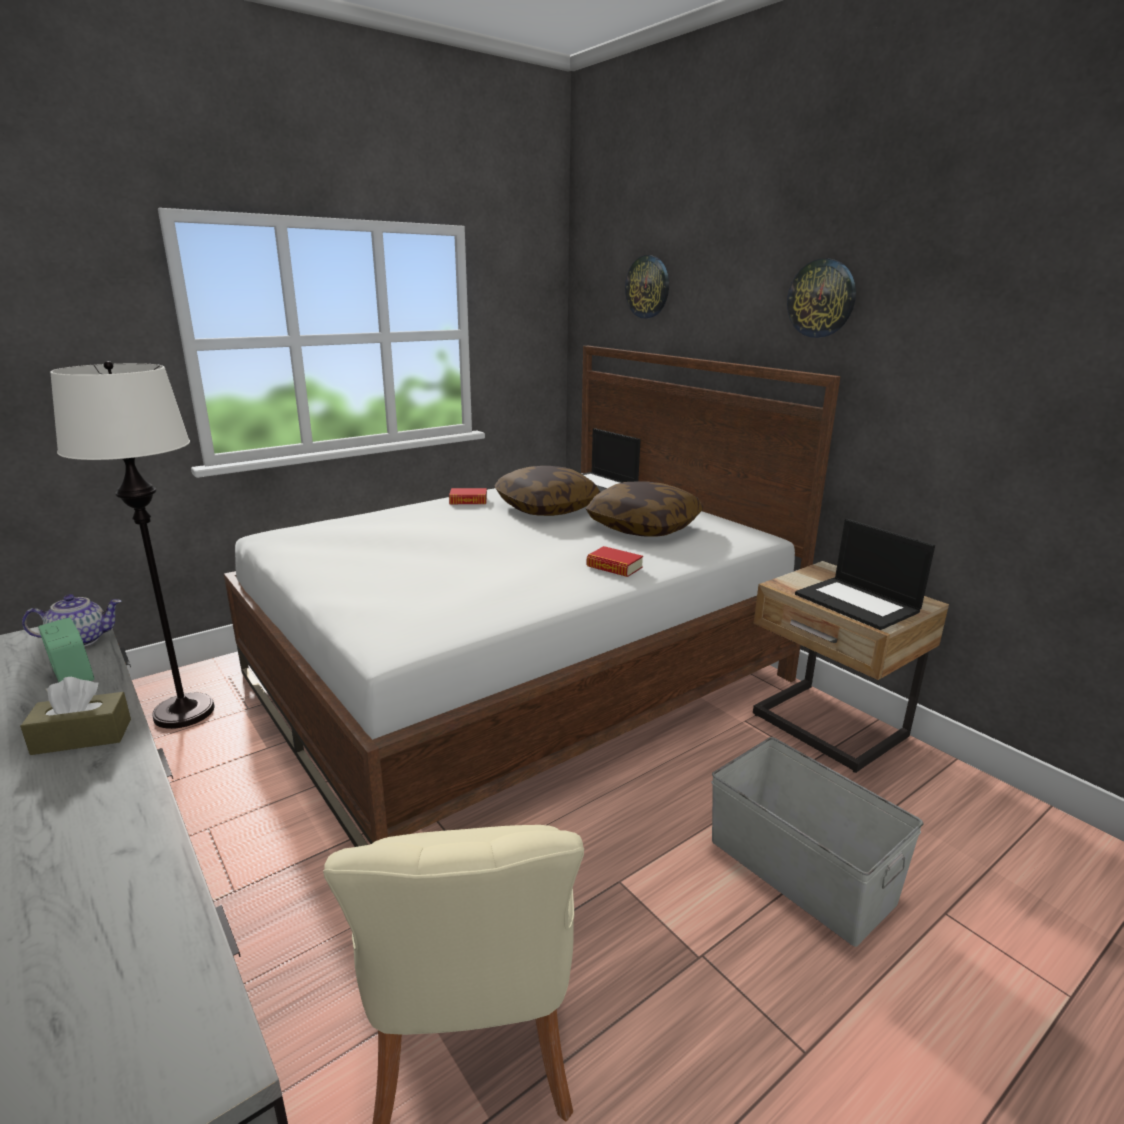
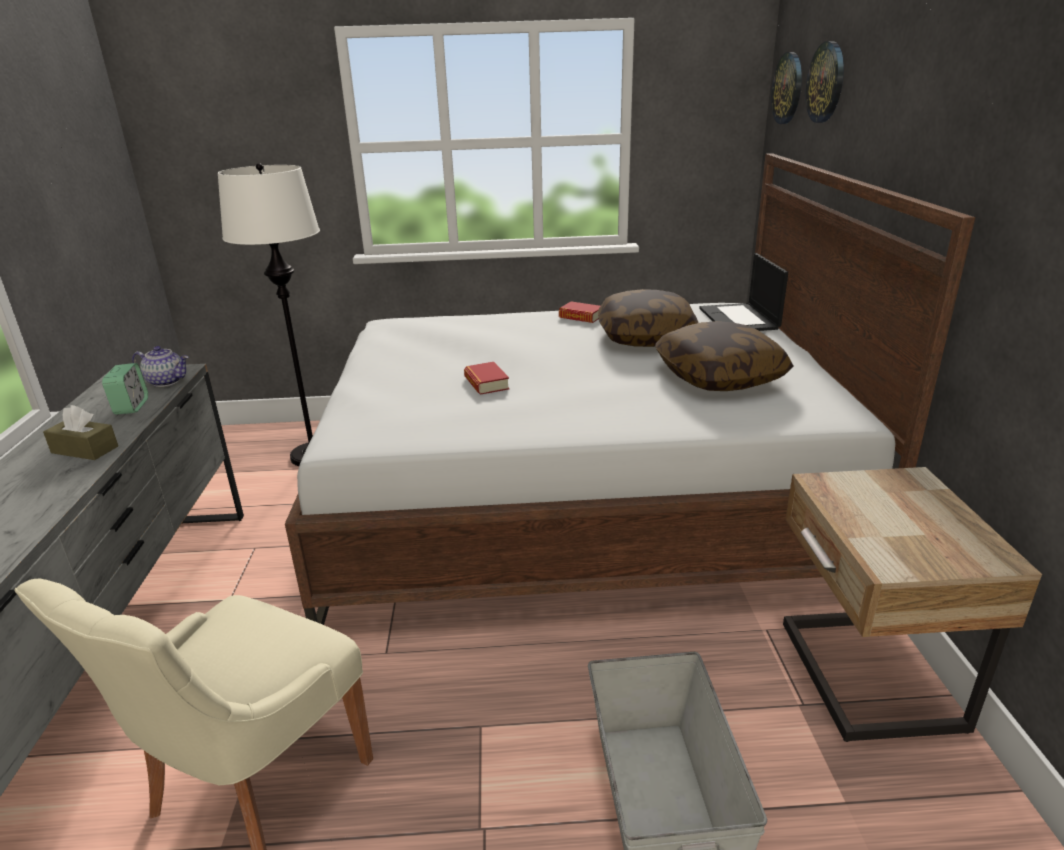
camera: 35 degrees right, 5 degrees up
book [586,546,643,577] -> book moved to [464,362,509,395]
wall clock [787,259,856,338] -> wall clock moved to [771,52,802,124]
laptop [795,519,935,630] -> none

